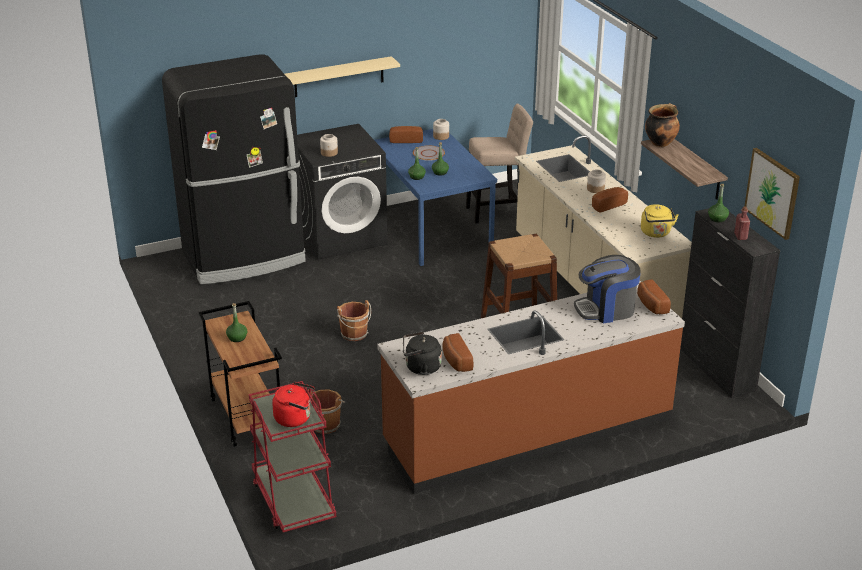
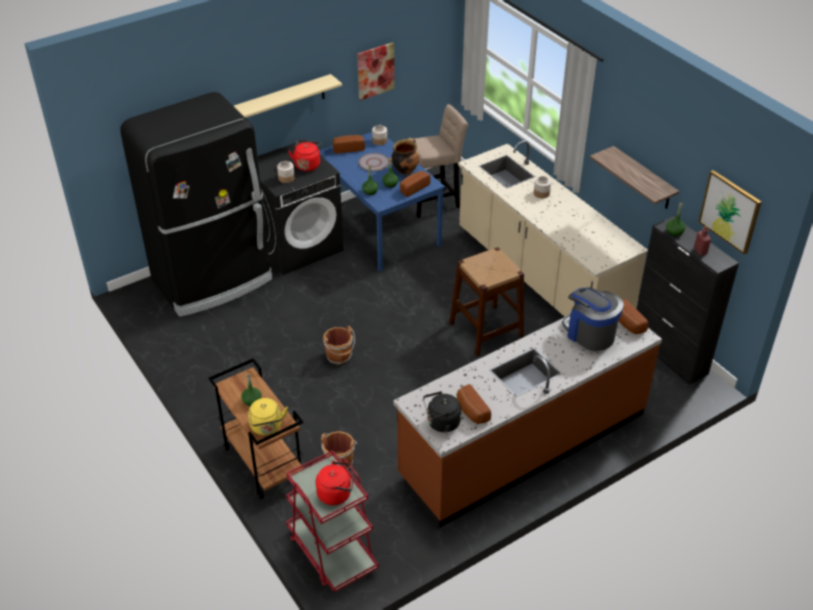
camera: 10 degrees left, 10 degrees up
coffee machine [574,255,641,323] -> coffee machine turned 75 degrees clockwise [562,288,624,351]
bread [592,187,628,213] -> bread moved to [400,171,431,197]
yellow kettle [641,204,679,238] -> yellow kettle moved to [248,398,288,436]
cooking pot [645,103,680,147] -> cooking pot moved to [391,138,419,175]
none -> red kettle [288,140,321,171]
none -> picture [357,42,394,100]

